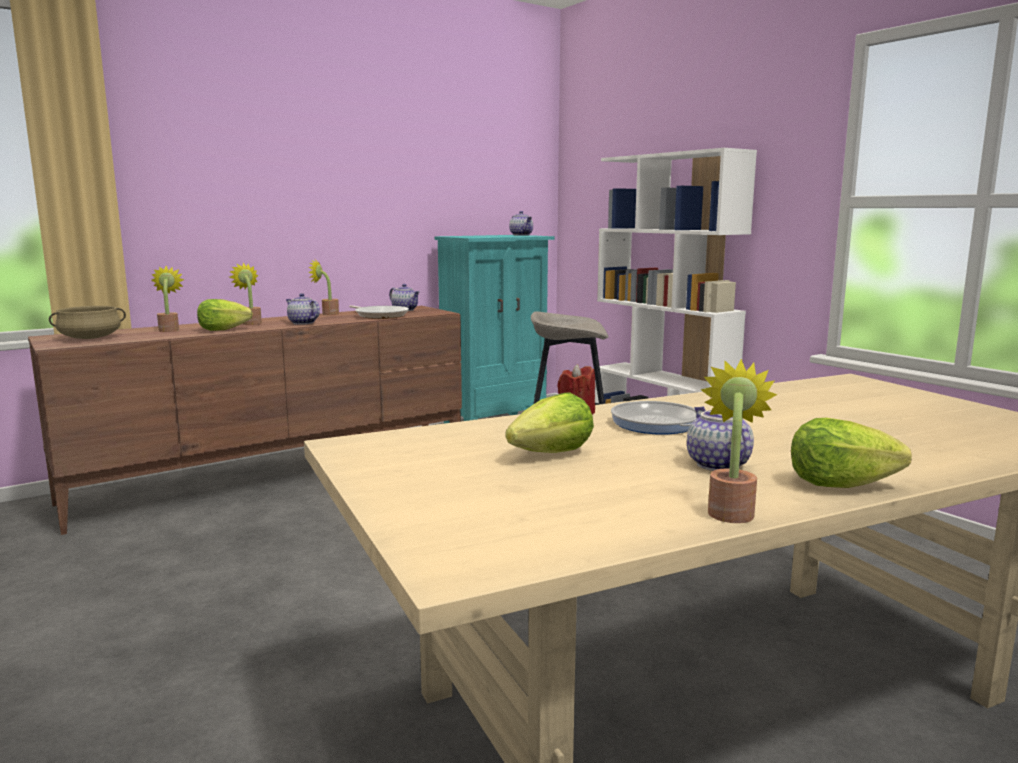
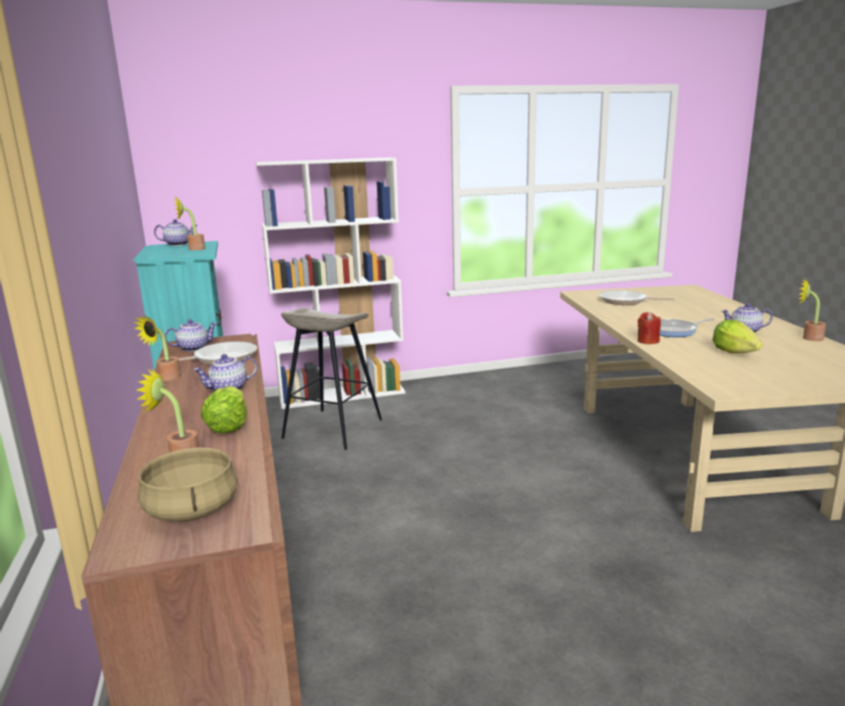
camera: 70 degrees left, 5 degrees up
potted plant [229,263,262,325] -> potted plant moved to [175,197,205,250]
lettuce [791,418,912,488] -> none
none -> frying pan [599,290,674,305]

